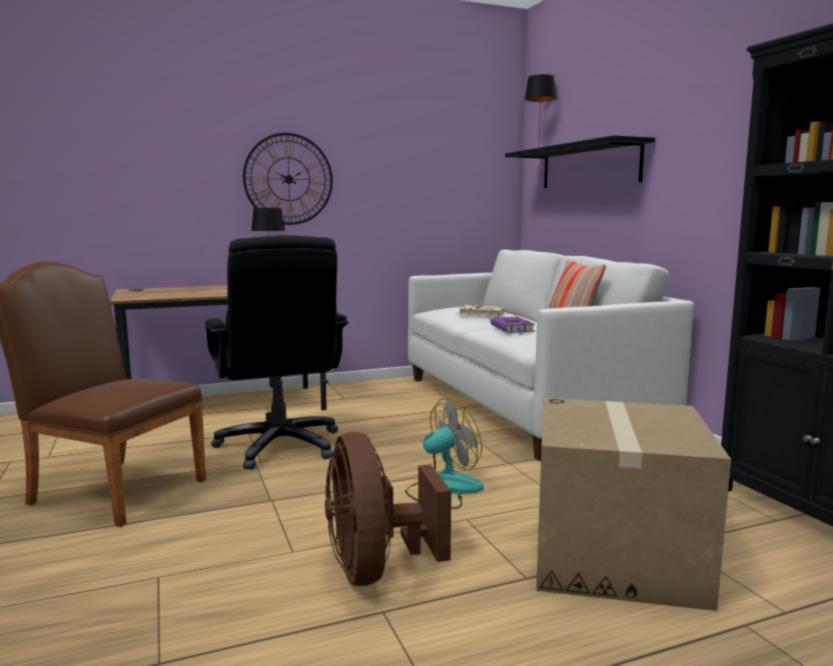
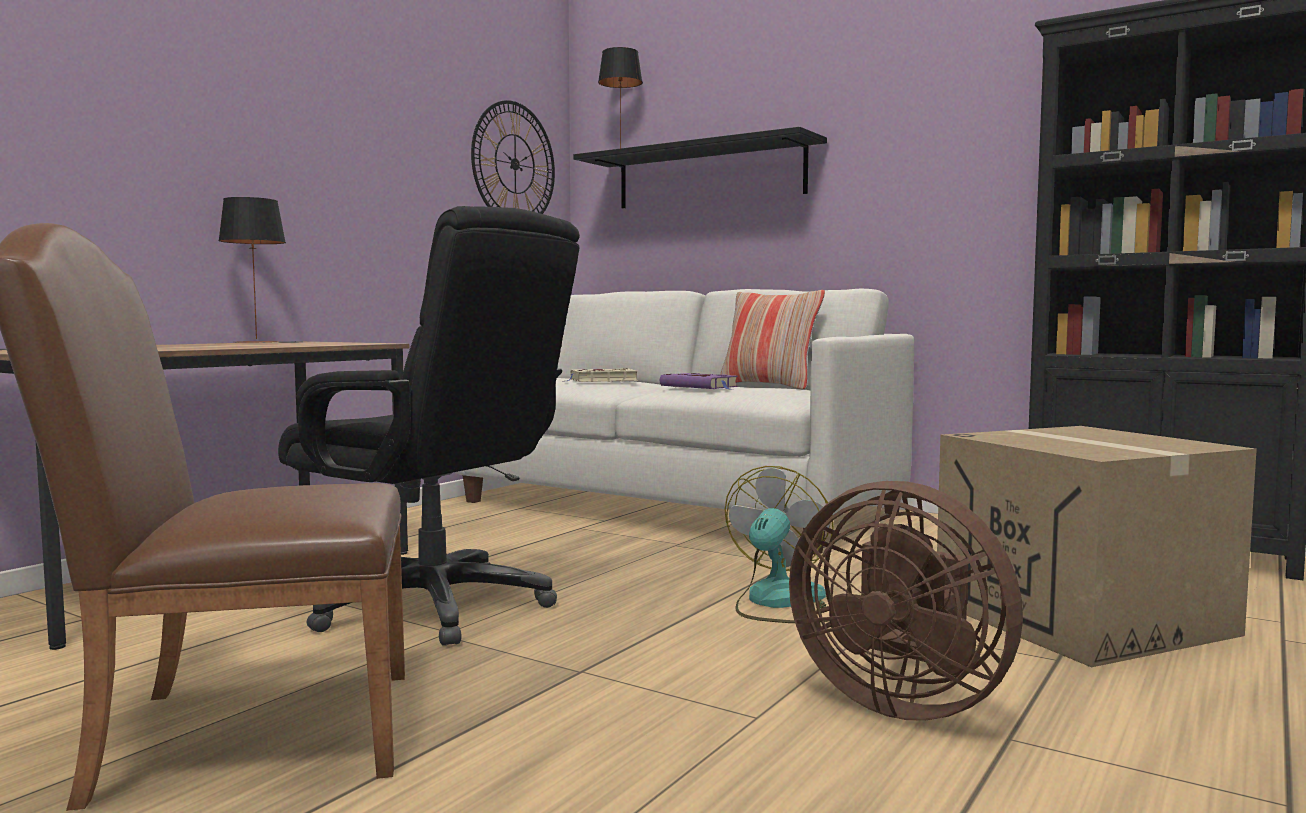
camera: 35 degrees left, 5 degrees down
wall clock [243,133,333,225] -> wall clock moved to [471,100,555,214]

